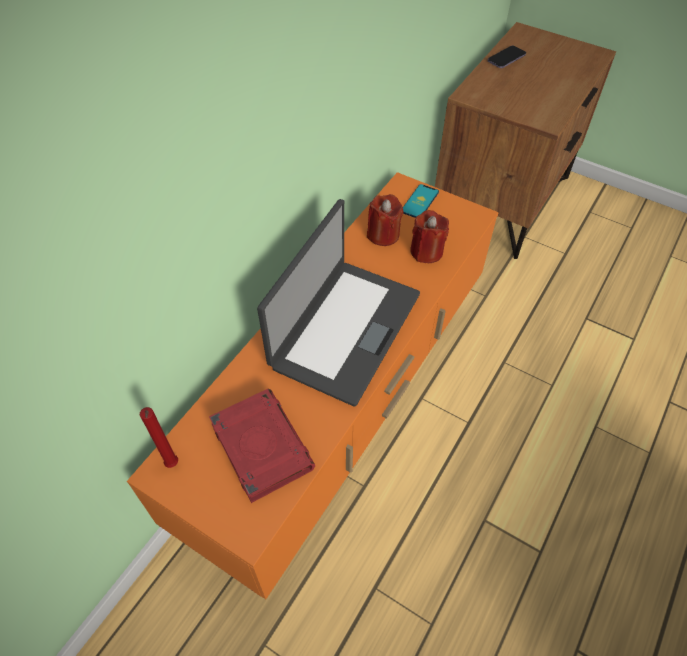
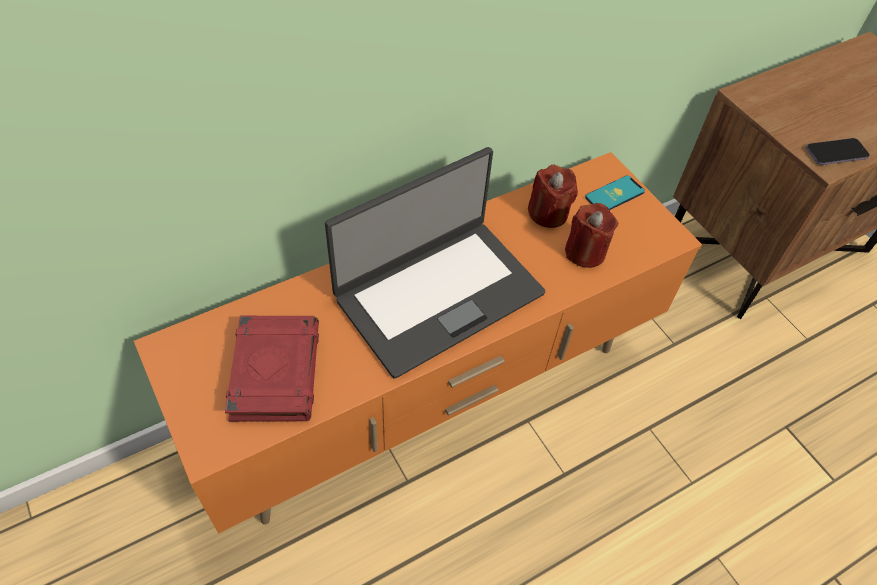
camera: 25 degrees right, 0 degrees up
red candle [140,407,178,468] -> none
phone [488,46,526,68] -> phone moved to [806,138,870,165]

